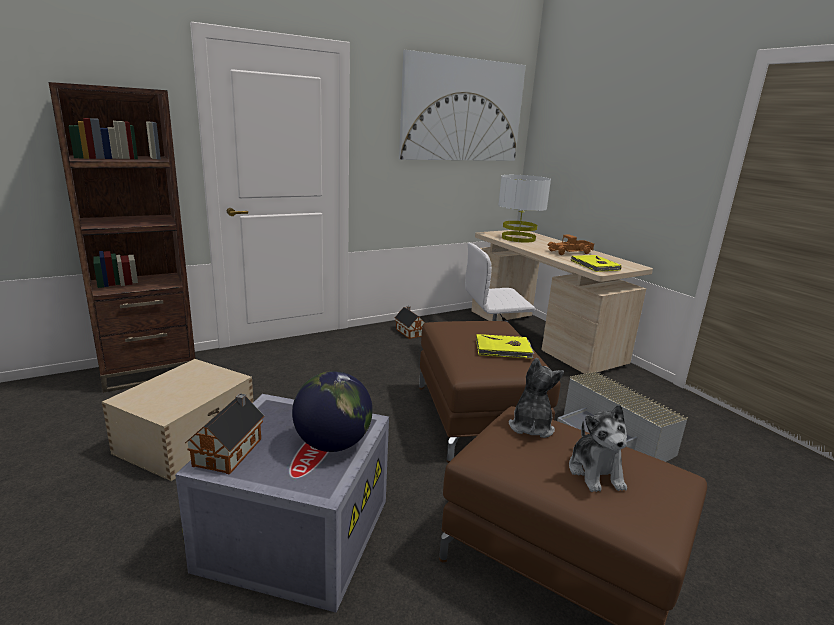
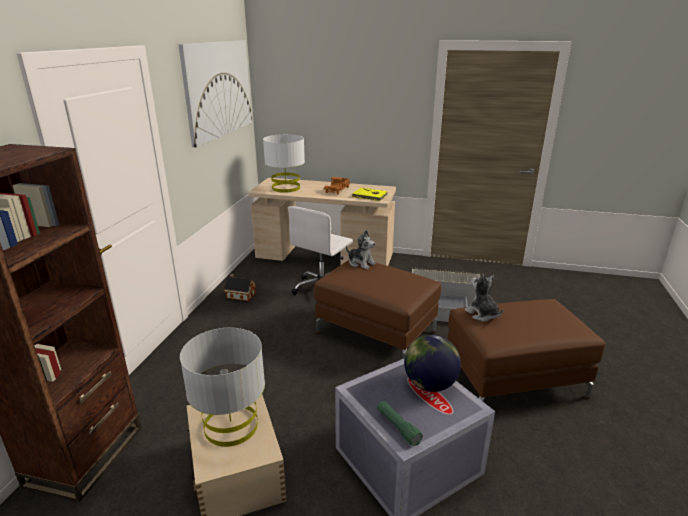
camera: 45 degrees left, 5 degrees up
toy house [185,393,264,475] -> green flashlight [377,401,423,446]
yellow book [476,334,534,359] -> none
plush toy [569,405,627,492] -> plush toy moved to [346,230,376,269]
none -> grey table lamp [180,328,265,447]

